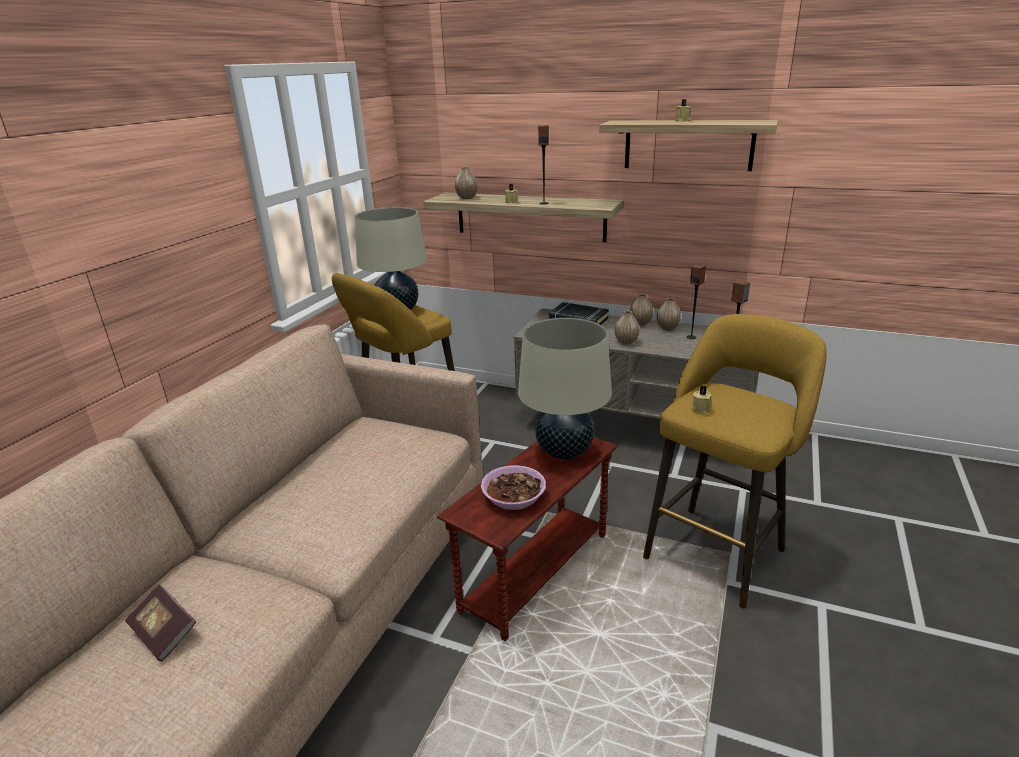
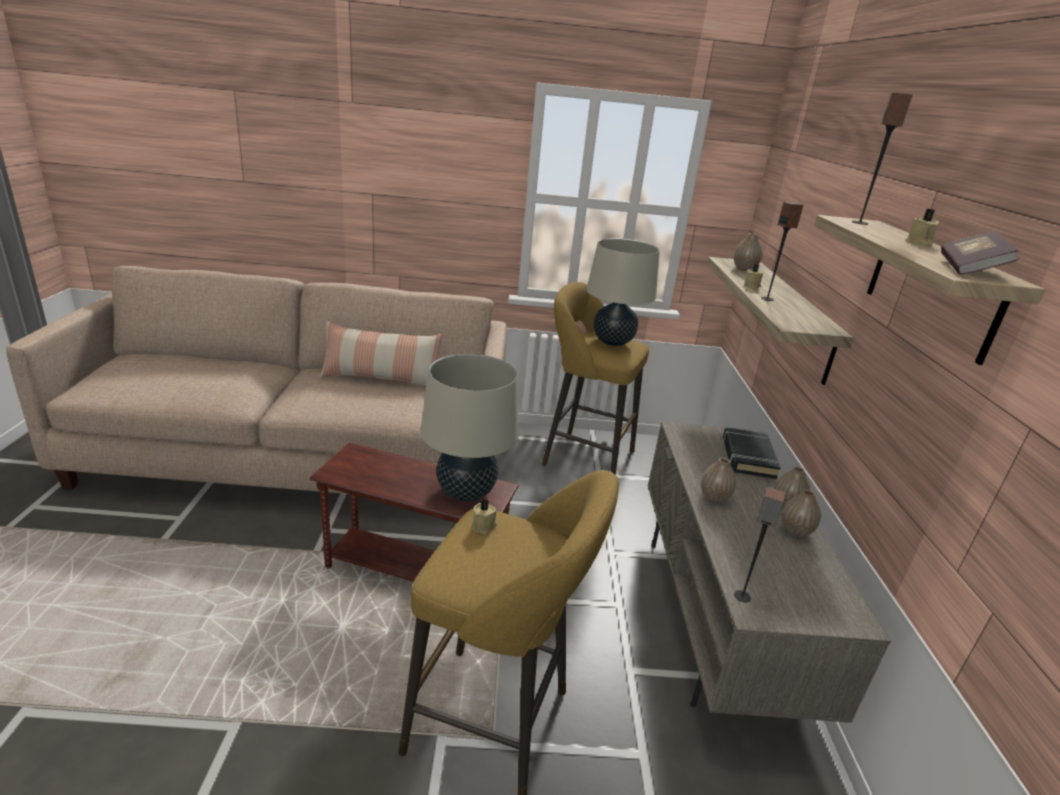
camera: 65 degrees right, 0 degrees up
book [125,585,196,661] -> book moved to [941,231,1019,275]
bowl [481,465,546,510] -> none
speaker [687,264,706,339] -> speaker moved to [852,93,913,225]
none -> pillow [319,321,442,386]

